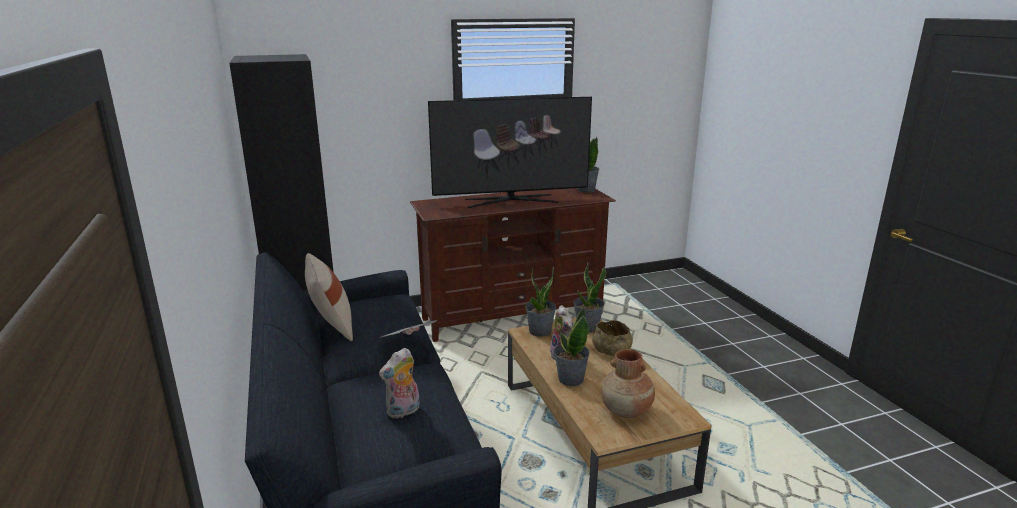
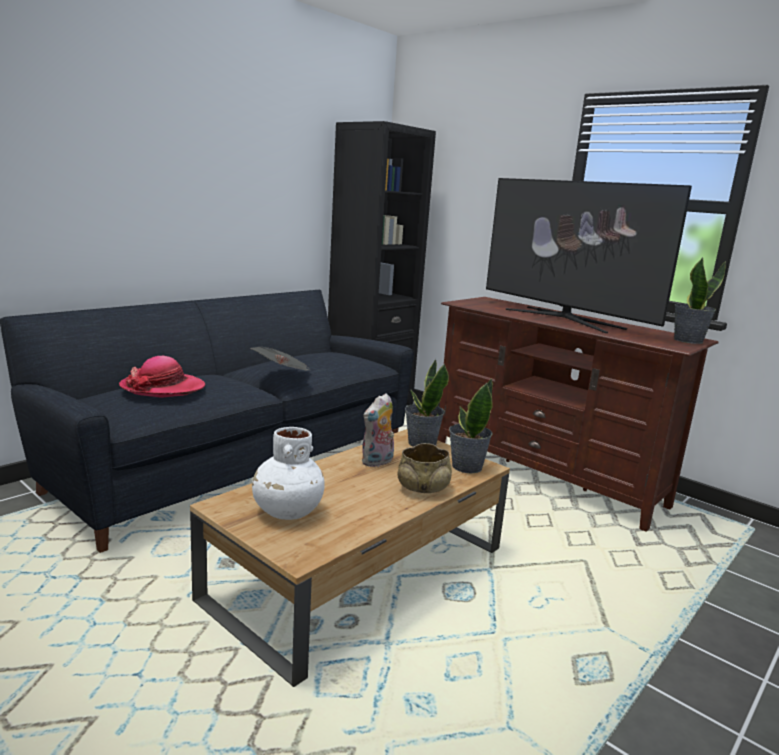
camera: 60 degrees right, 5 degrees down
beige pillow [305,253,353,341] -> none
plush toy [379,348,420,419] -> hat [119,356,205,398]
potted plant [554,307,590,386] -> none
brown vase [601,349,655,418] -> white vase [252,427,325,520]

